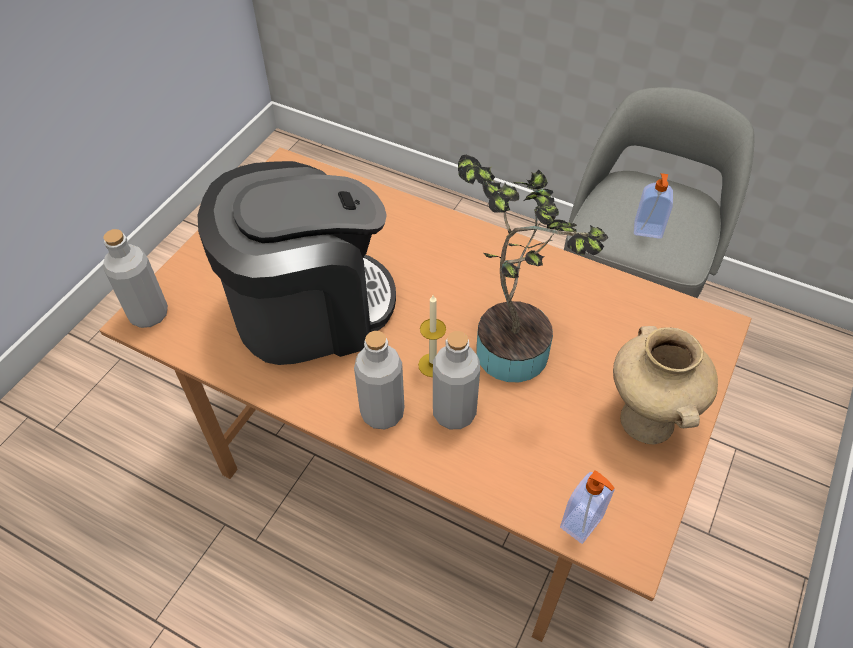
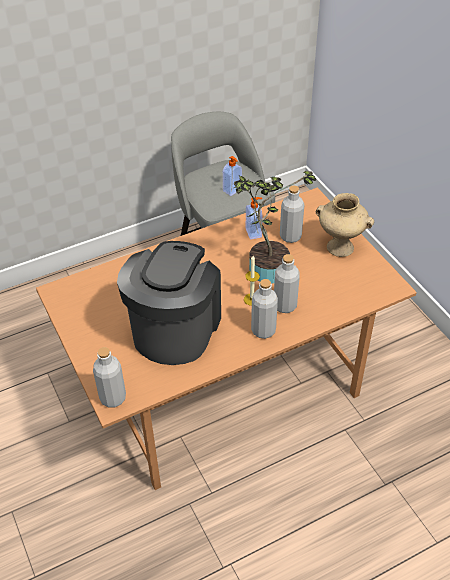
camera: 55 degrees left, 5 degrees down
soap dispenser [560,470,615,544] -> soap dispenser moved to [246,197,263,240]
none -> grey bottle [280,185,304,243]

